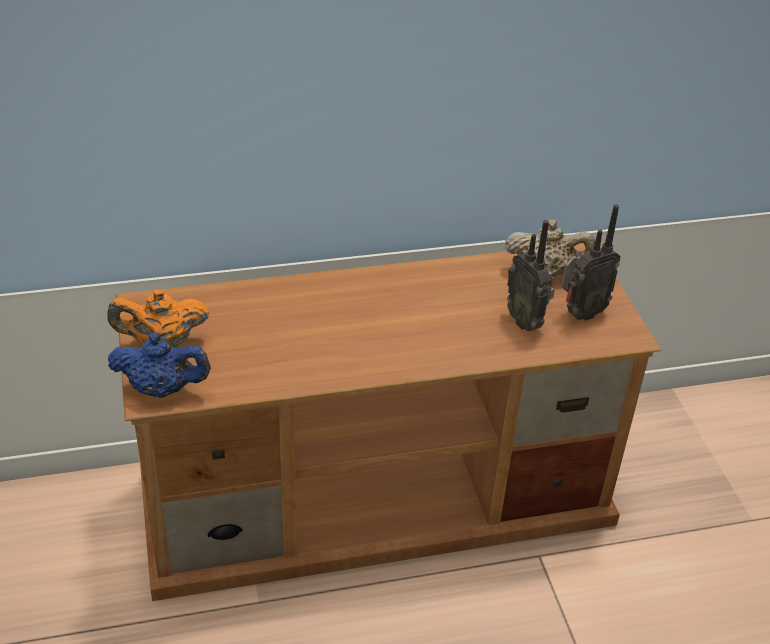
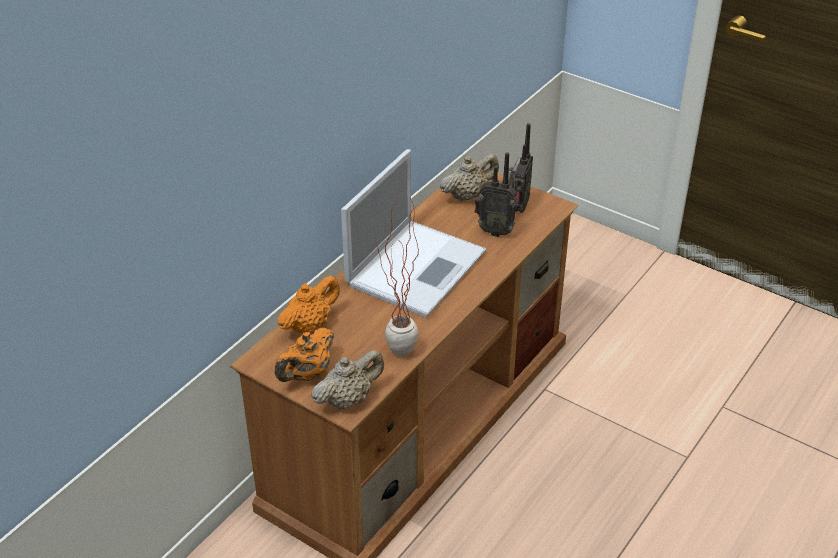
camera: 40 degrees left, 0 degrees up
blue teapot [108,333,211,398] -> beige teapot [312,350,384,410]
none -> orange teapot [278,275,340,334]
none -> laptop [341,149,486,318]
none -> potted plant [371,196,419,357]

